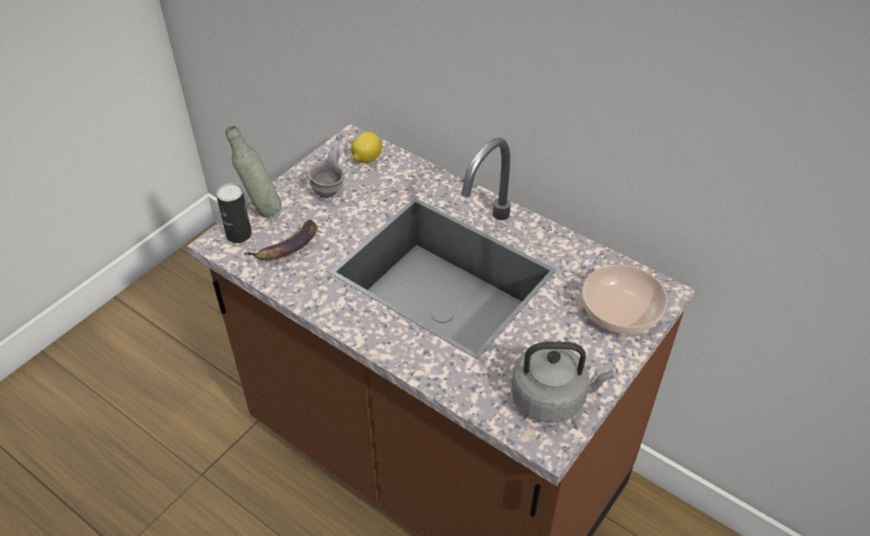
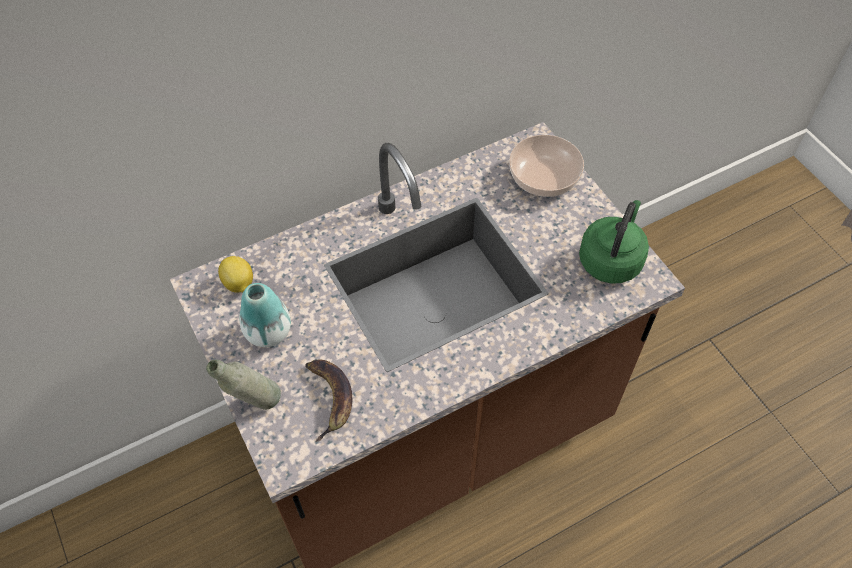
camera: 65 degrees left, 10 degrees up
can [216,183,252,243] -> none
grey mug [308,149,345,198] -> vase [239,283,291,347]
grey kettle [511,342,614,423] -> green kettle [579,200,649,284]

